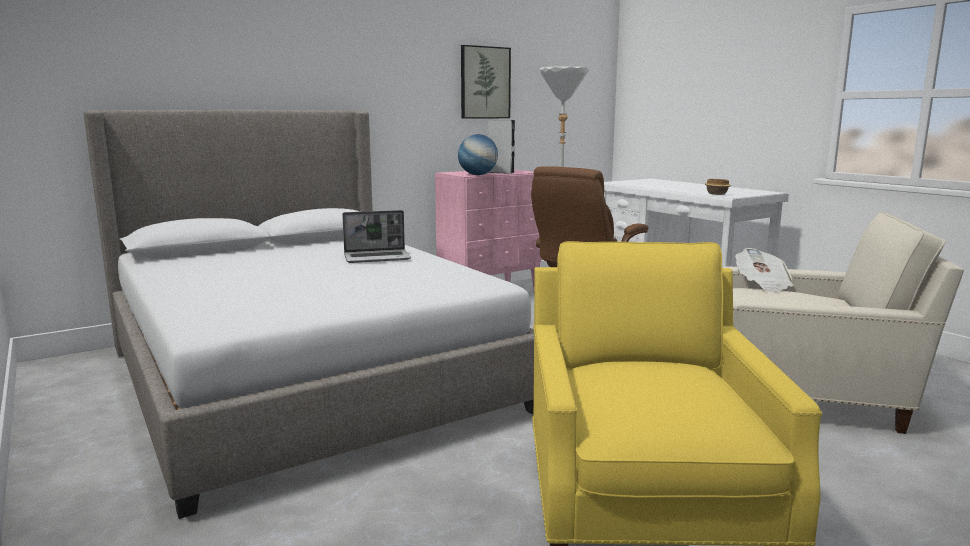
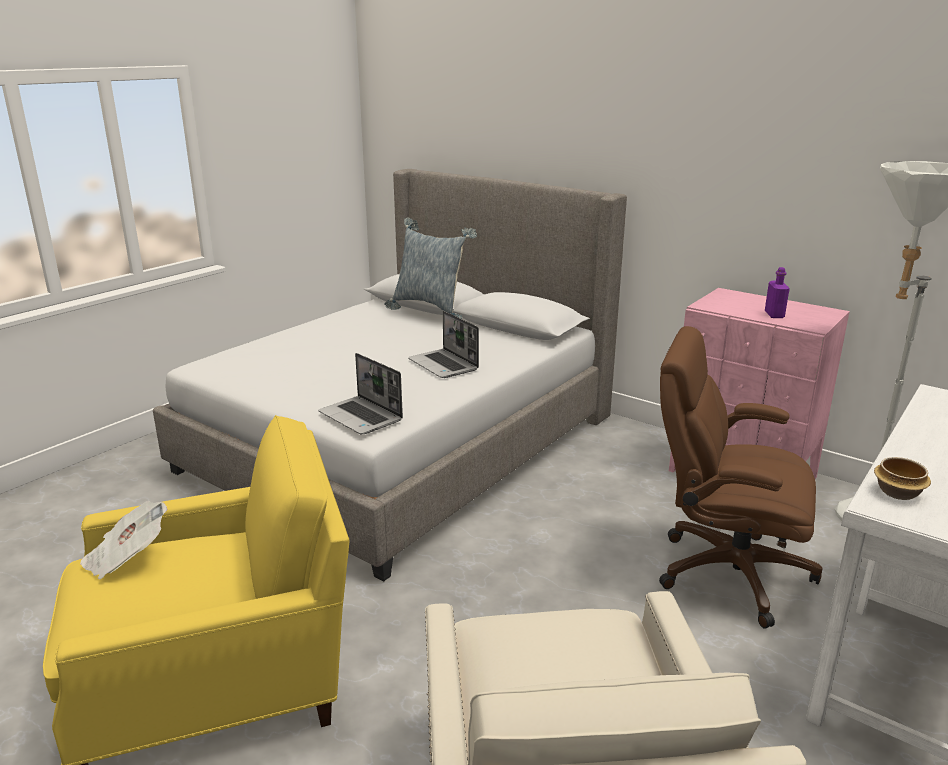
camera: 70 degrees right, 10 degrees up
globe [458,134,498,175] -> none
picture [461,45,511,119] -> none
grey speaker [488,120,515,174] -> purple bottle [765,267,790,318]
newspaper [735,248,794,293] -> newspaper moved to [80,501,167,579]
none -> laptop [318,353,403,434]
none -> pillow [384,217,477,319]

